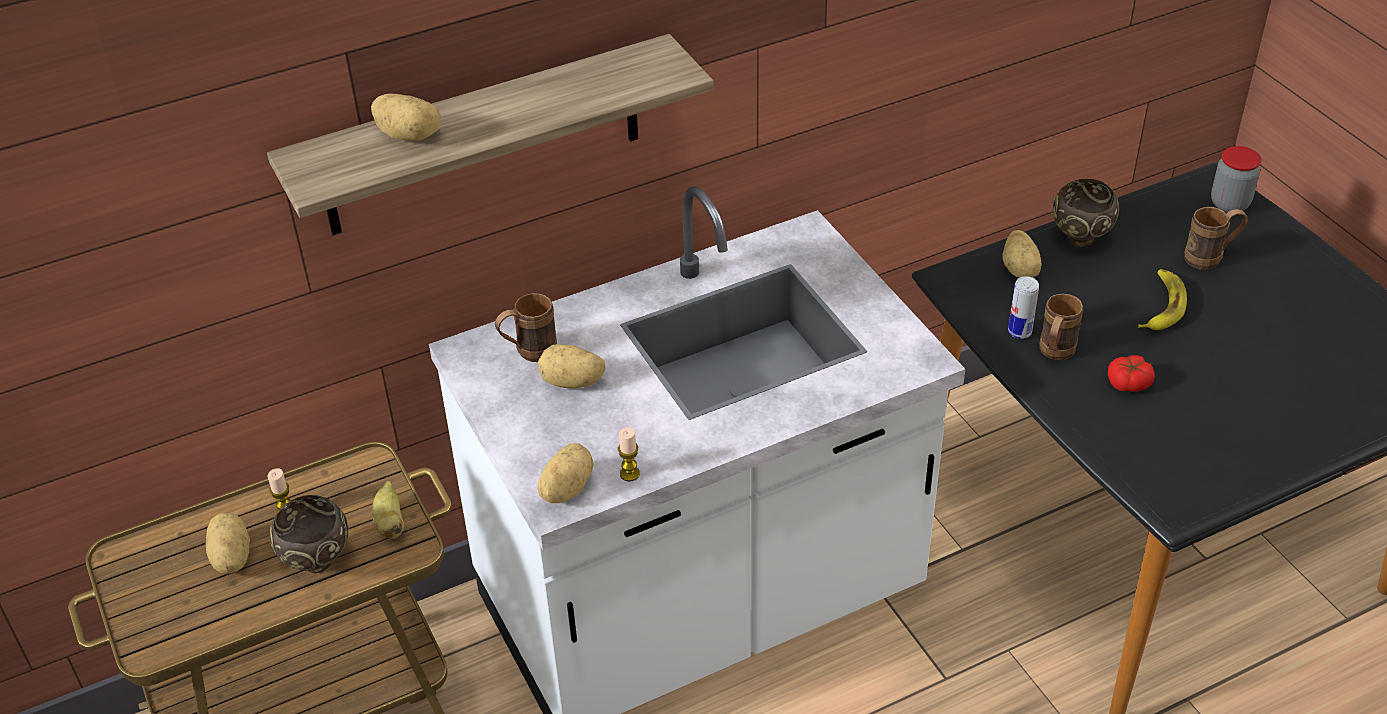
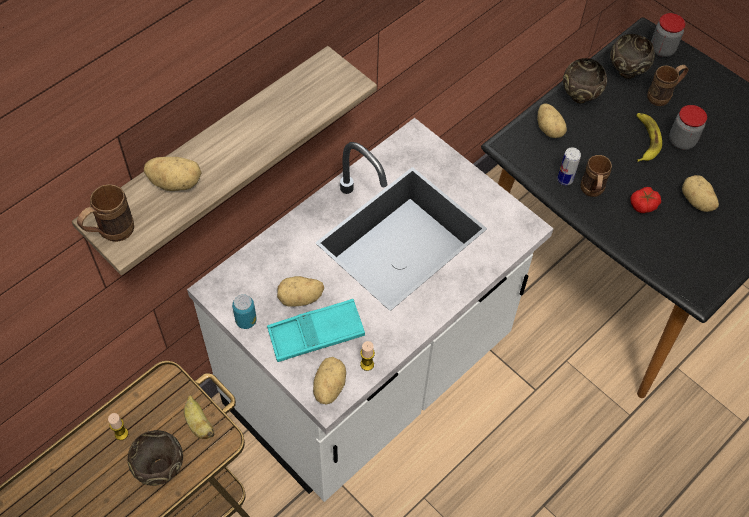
camera: 20 degrees left, 15 degrees up
potato [206,513,250,574] -> potato moved to [682,175,719,212]
brown mug [495,293,557,362] -> brown mug moved to [77,184,134,242]
none -> can [232,294,257,329]
none -> turquoise tray [267,299,365,362]
none -> brown bowl [610,34,655,79]
none -> jar [669,105,707,150]

